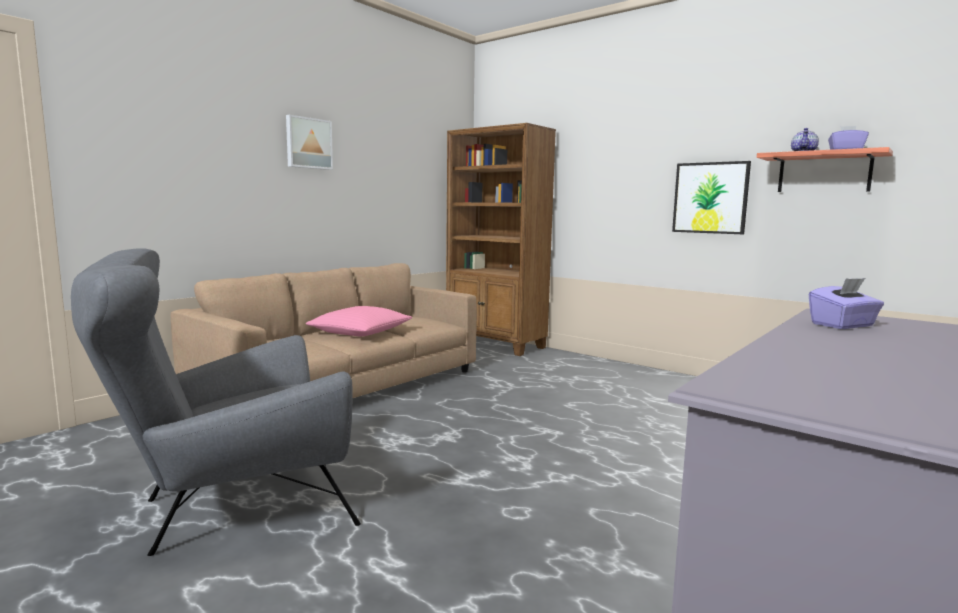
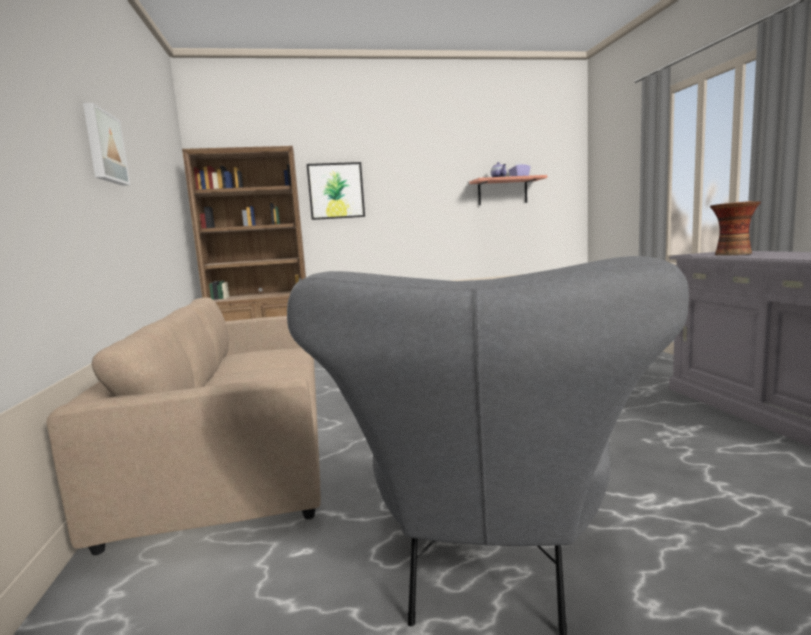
camera: 50 degrees left, 0 degrees up
pink pillow [306,306,412,336] -> none
picture [672,161,751,234] -> picture moved to [306,162,365,220]
purple tissue box [809,278,884,329] -> vase [710,201,761,256]

